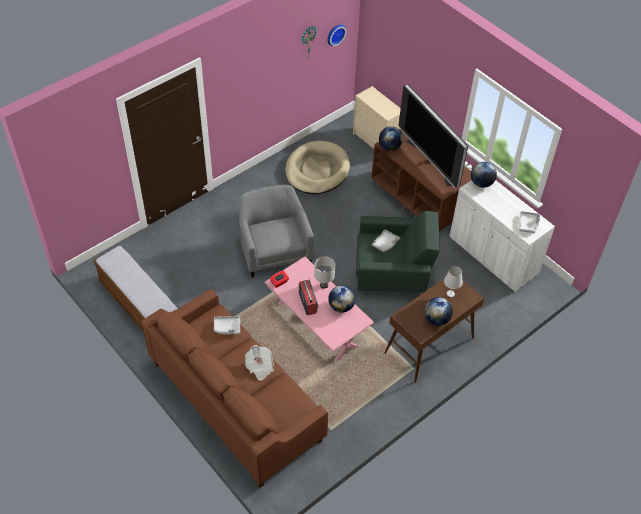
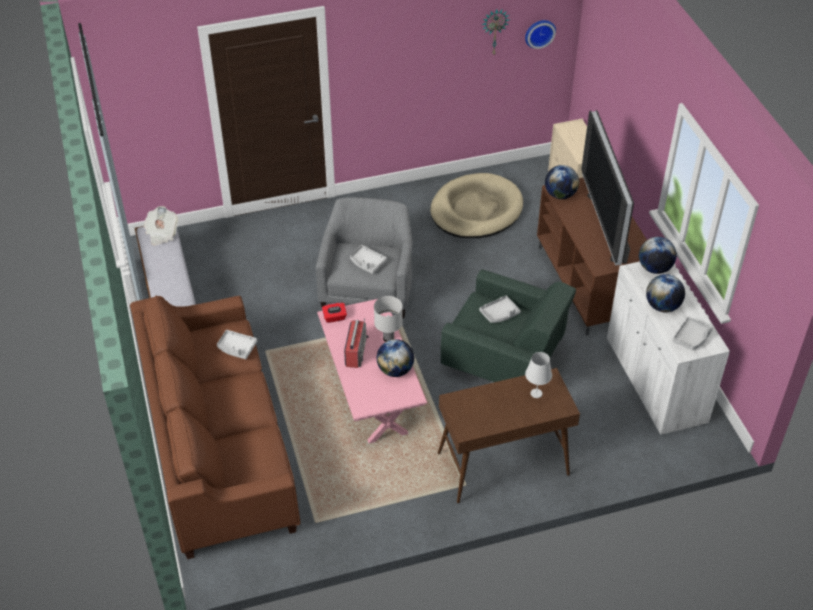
camera: 25 degrees right, 5 degrees down
newspaper [245,345,274,381] -> newspaper moved to [143,206,178,246]
globe [424,297,453,326] -> globe moved to [646,274,685,312]
none -> grey tray [350,245,387,274]

